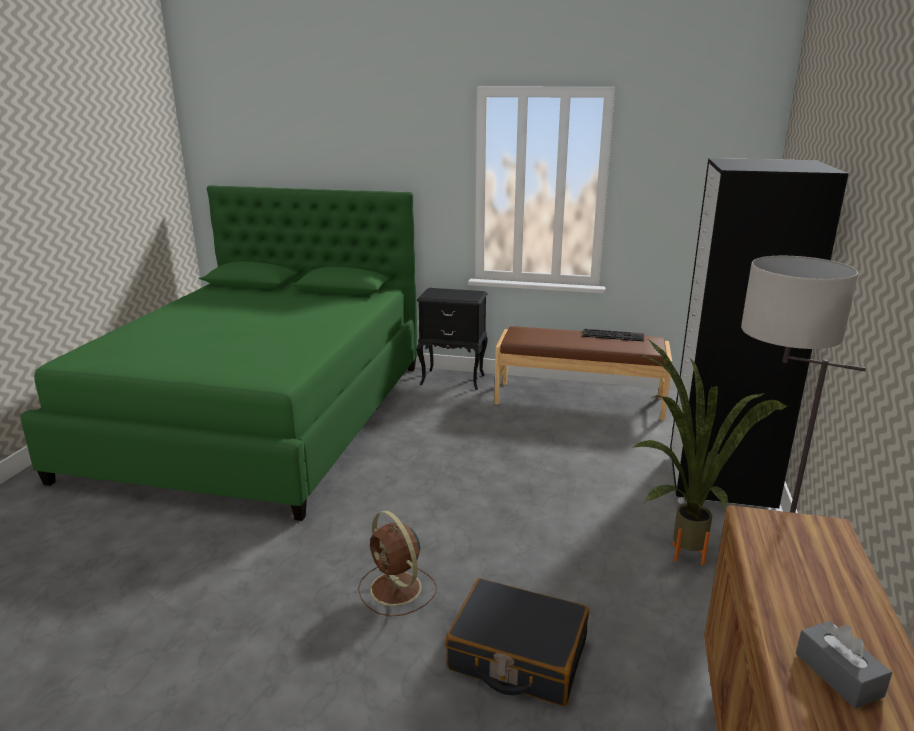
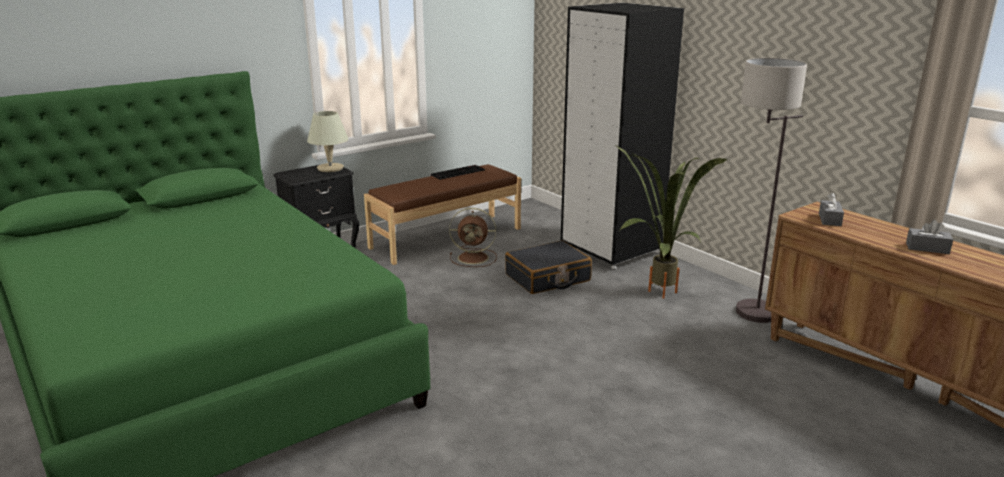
camera: 50 degrees left, 0 degrees up
brown fan [358,510,437,616] -> brown fan moved to [449,208,497,267]
black suitcase [445,578,589,706] -> black suitcase moved to [505,240,592,294]
none -> beige table lamp [307,111,349,172]
none -> grey tissue box [819,192,844,226]

